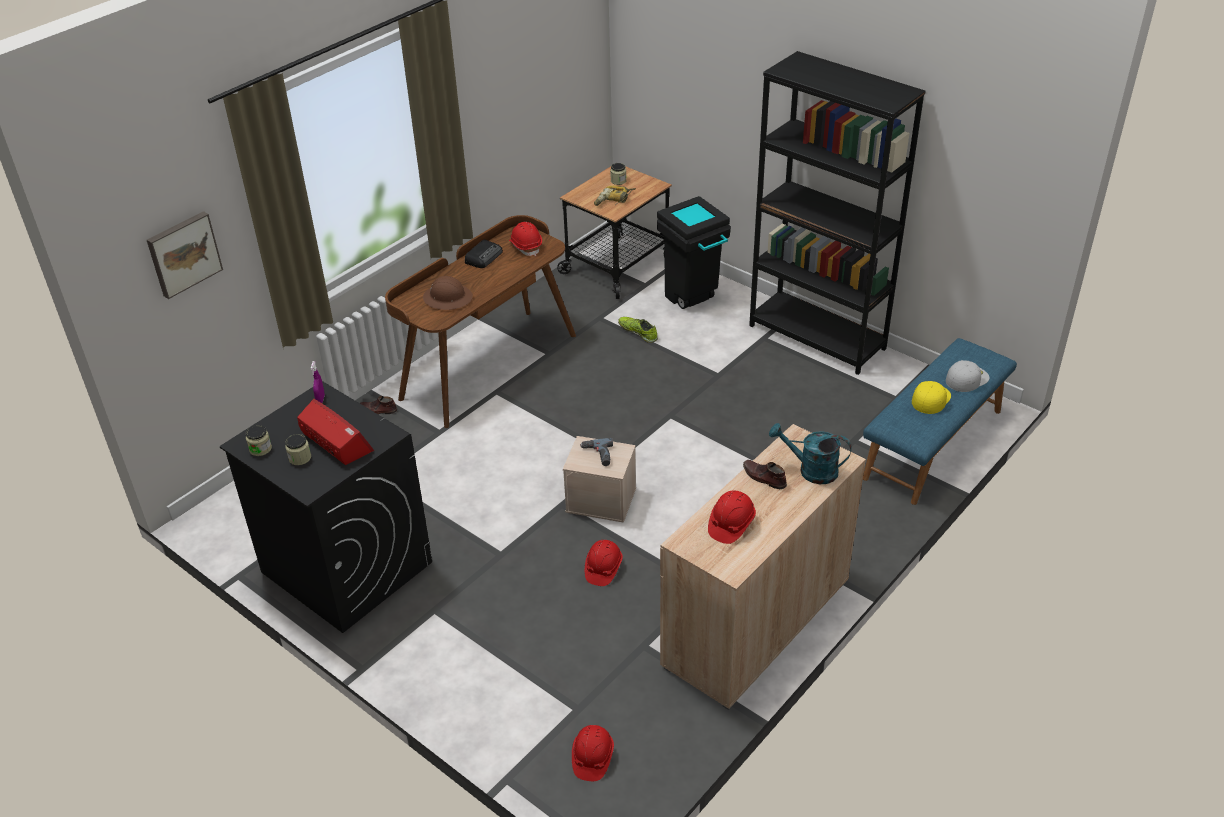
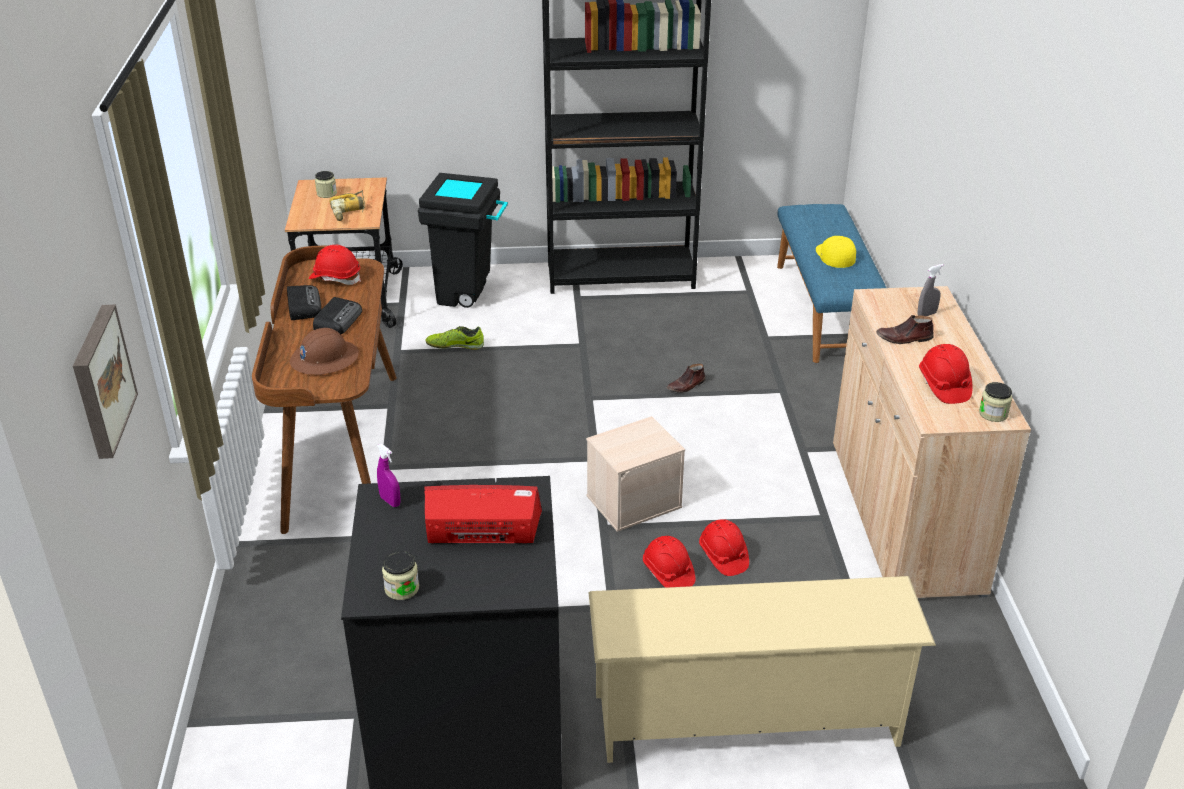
camera: 45 degrees left, 5 degrees down
jar [285,434,311,465] -> jar moved to [979,382,1012,422]
brown shoe [360,396,397,414] -> brown shoe moved to [667,364,706,393]
red hard hat [572,725,614,781] -> red hard hat moved to [643,536,695,588]
power drill [580,438,613,466] -> none
turquoise watering can [769,423,852,484] -> grey spray bottle [918,264,944,316]
white cap [946,360,990,392] -> none
none -> radio [313,297,362,334]
none -> beige shoe rack [588,576,936,763]

